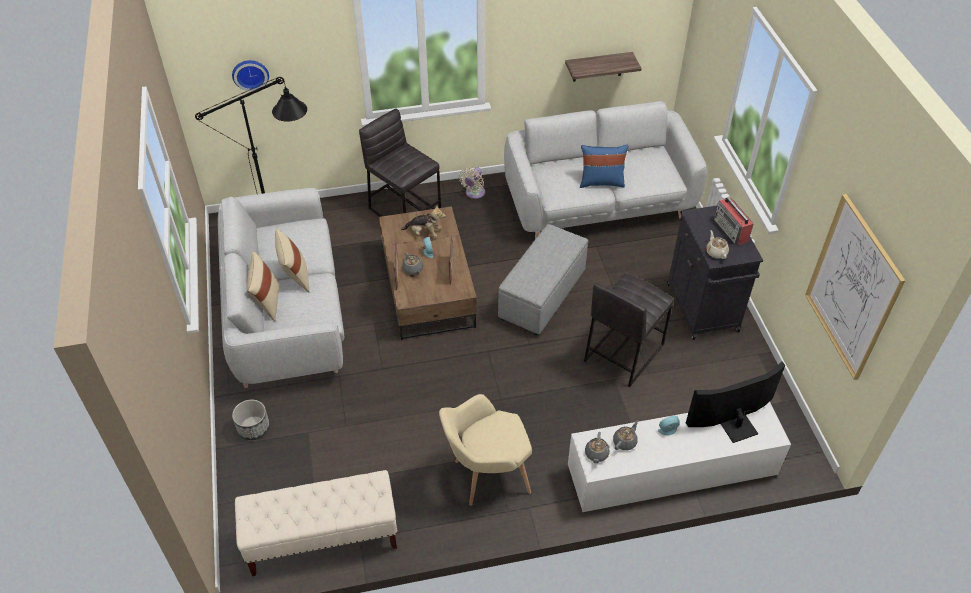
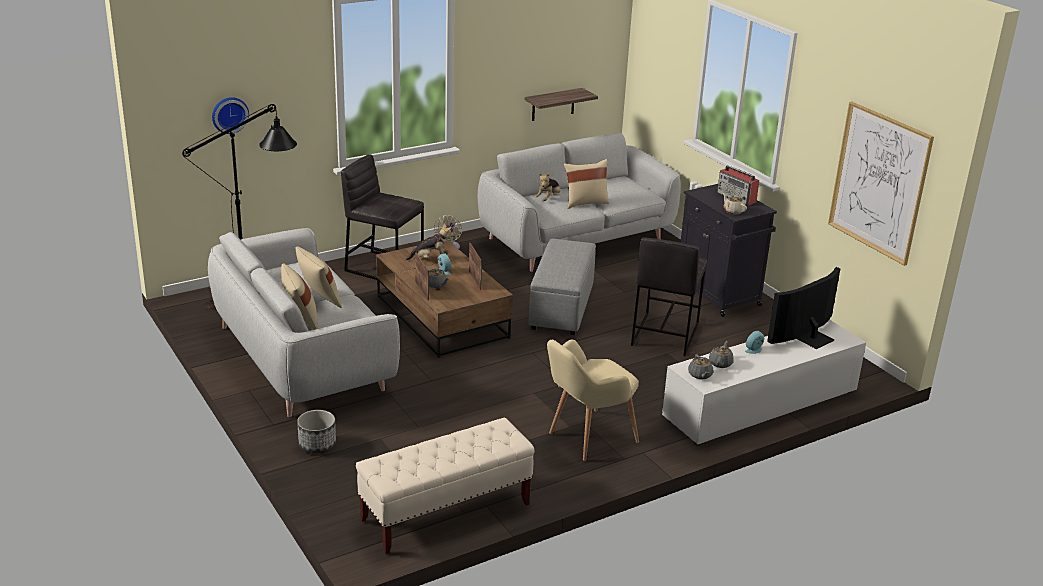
camera: 20 degrees left, 20 degrees down
blue pillow [580,144,628,188] -> beige pillow [564,159,610,209]
none -> plush toy [535,173,561,201]

